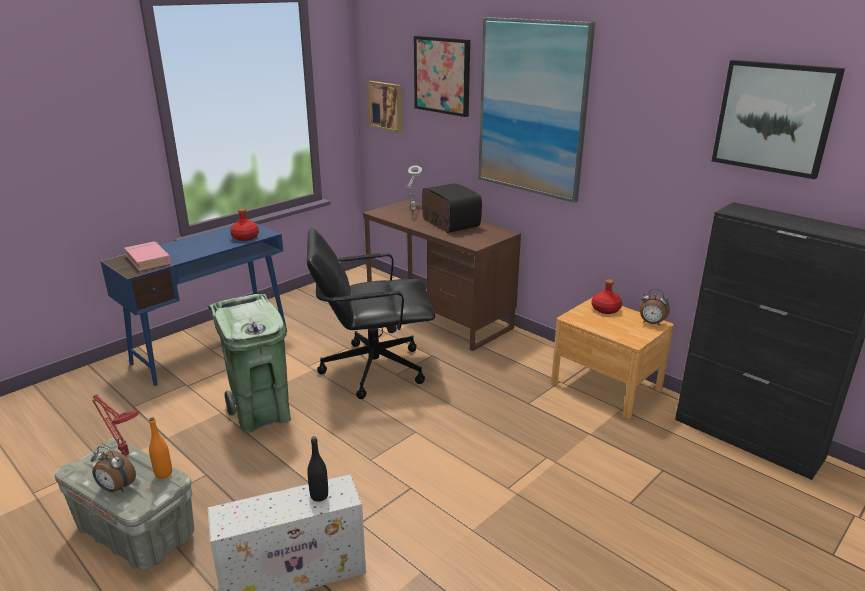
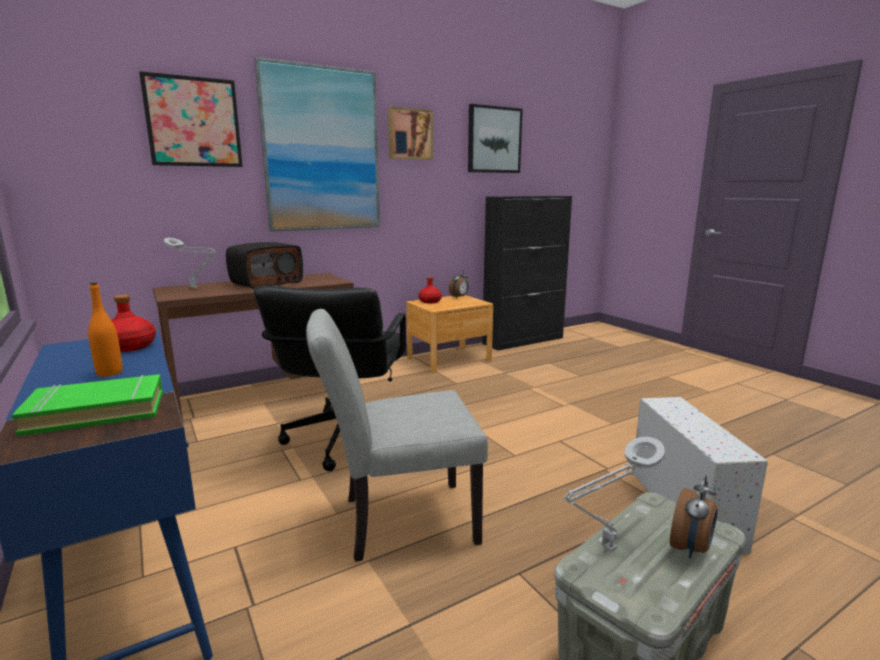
camera: 75 degrees left, 10 degrees down
red table lamp [92,395,139,456] -> grey table lamp [563,437,665,551]
pink book [124,241,171,271] -> green book [12,374,163,437]
orange bottle [149,417,172,479] -> orange bottle moved to [88,282,122,377]
green trash can [208,294,291,433] -> grey chair [306,309,488,562]
black bottle [307,436,328,502] -> none
picture [367,81,403,133] -> picture moved to [388,107,433,160]
radio [422,183,482,233] -> radio turned 150 degrees clockwise [226,242,303,289]

